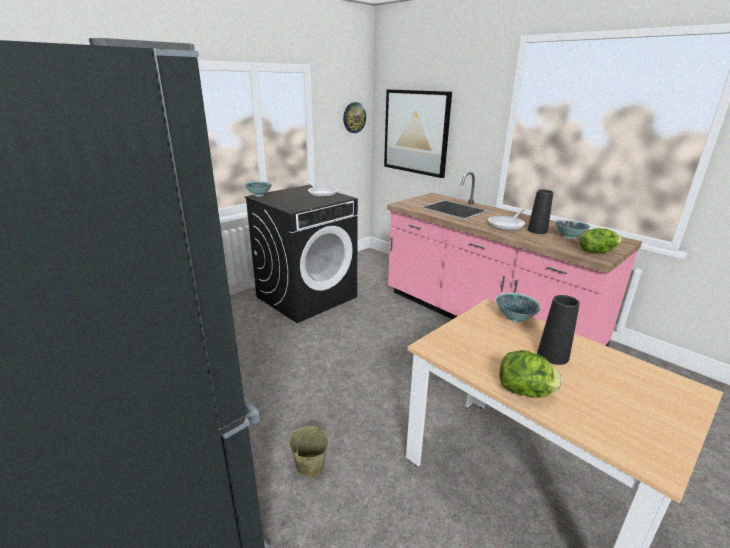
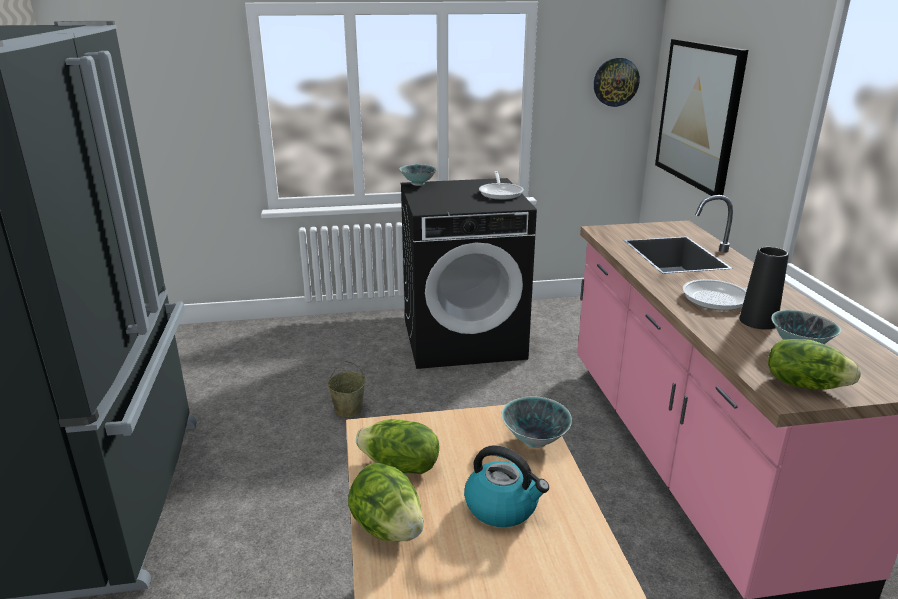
camera: 35 degrees right, 0 degrees up
beige bucket [289,421,329,477] -> beige bucket moved to [327,361,366,417]
black vase [537,295,580,365] -> kettle [464,445,549,527]
none -> lettuce [356,419,439,474]

